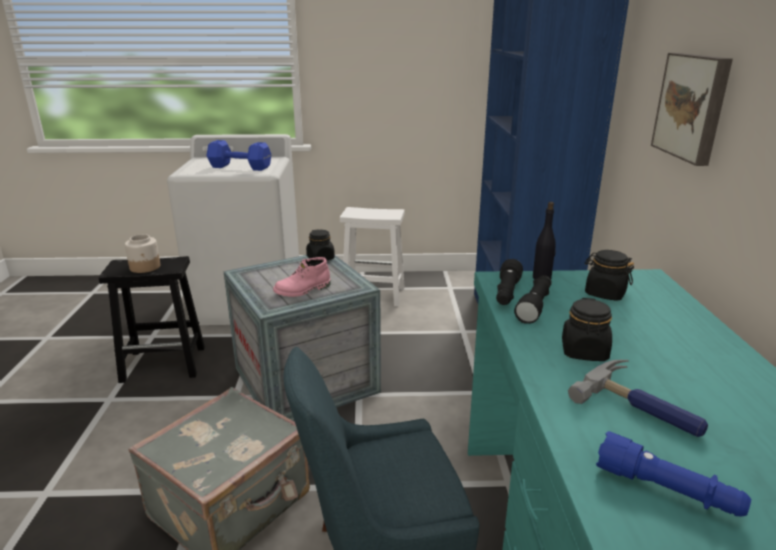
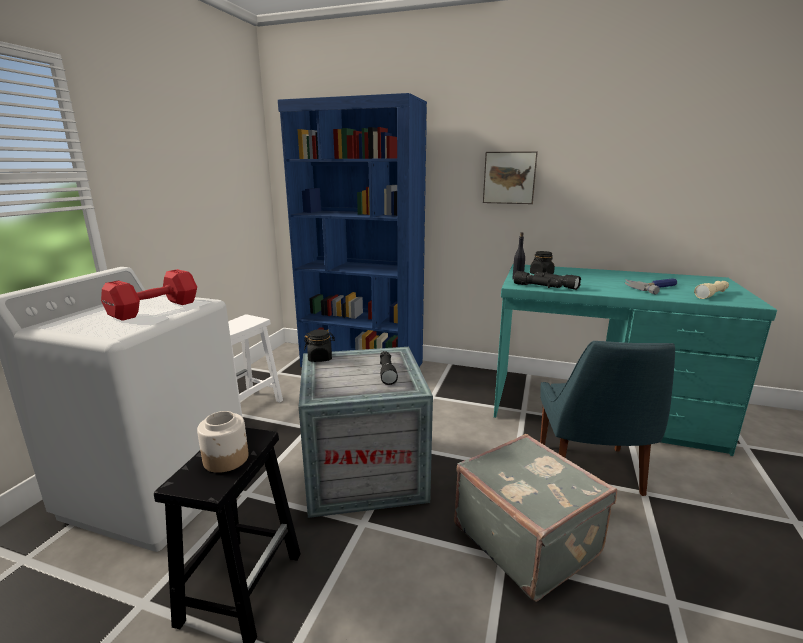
camera: 70 degrees left, 5 degrees down
blue dumbbell [206,140,272,171] -> red dumbbell [101,269,197,321]
pink boot [273,257,331,297] -> black flashlight [380,351,398,385]
black jar [562,298,612,361] -> none
blue flashlight [596,431,751,516] -> beige flashlight [694,281,729,299]

